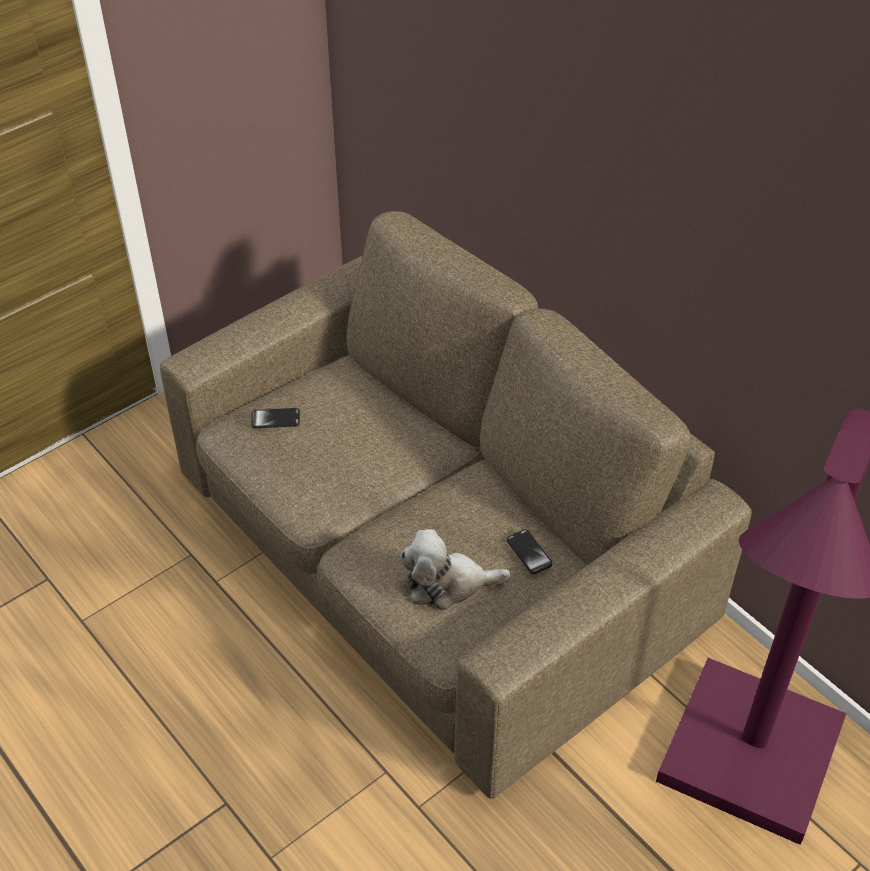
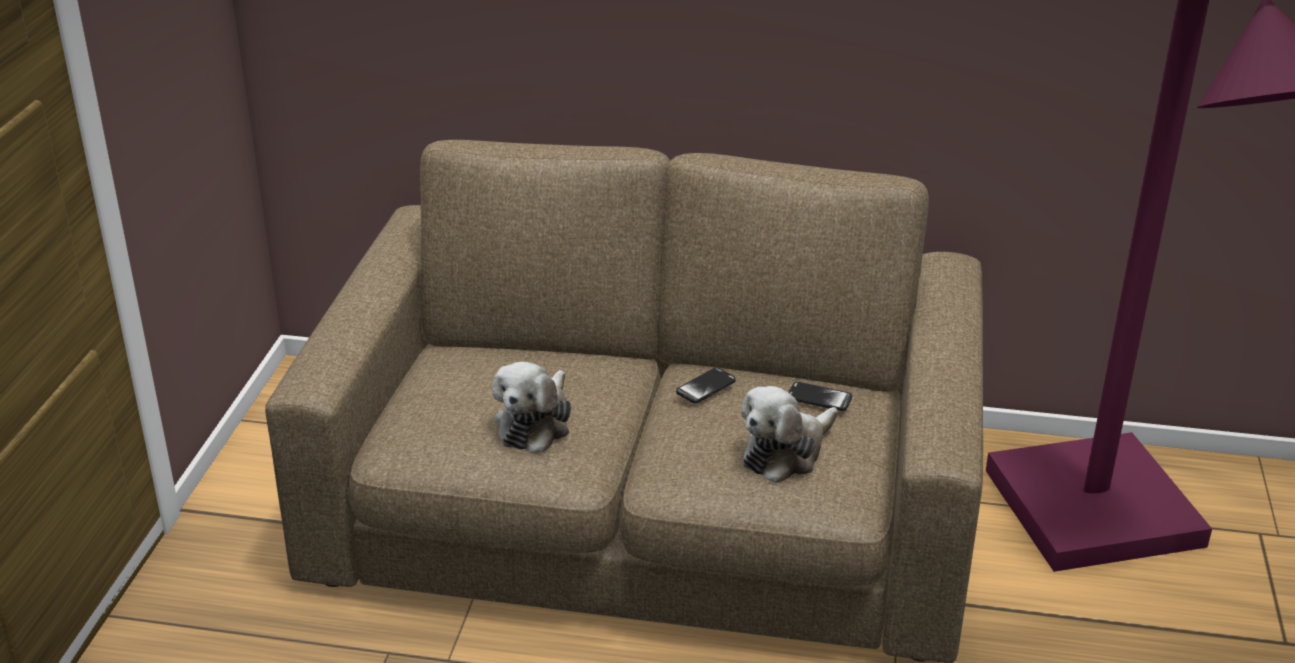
camera: 40 degrees left, 15 degrees down
phone [251,408,300,428] -> phone moved to [676,368,736,403]
none -> plush toy [493,362,571,453]

